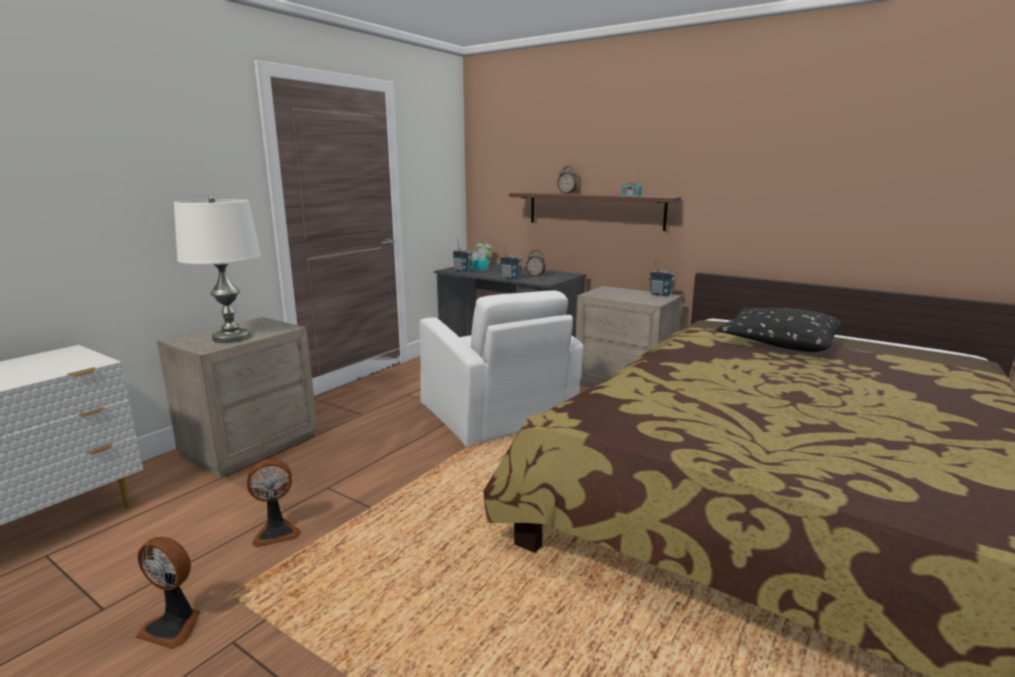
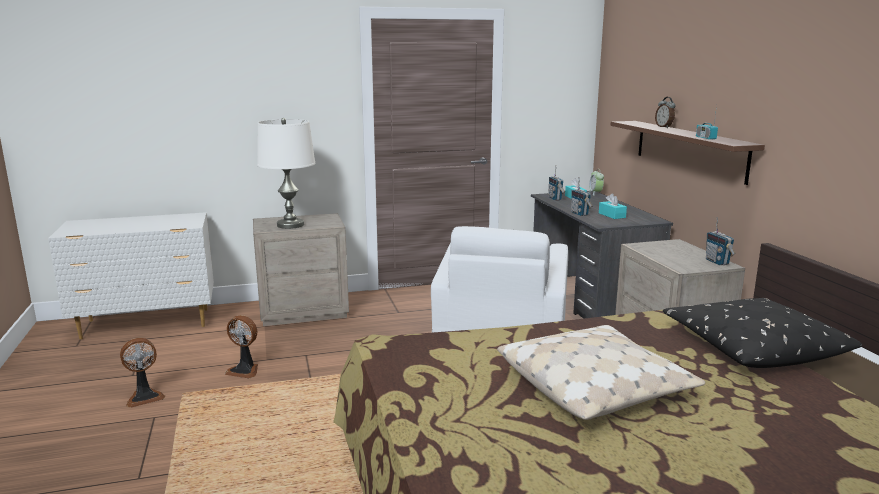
camera: 40 degrees right, 0 degrees up
fan [135,536,201,649] -> fan turned 90 degrees counterclockwise [120,338,165,408]
alarm clock [526,250,546,277] -> turquoise tissue box [599,193,627,219]
none -> beige pillow [497,325,705,420]

